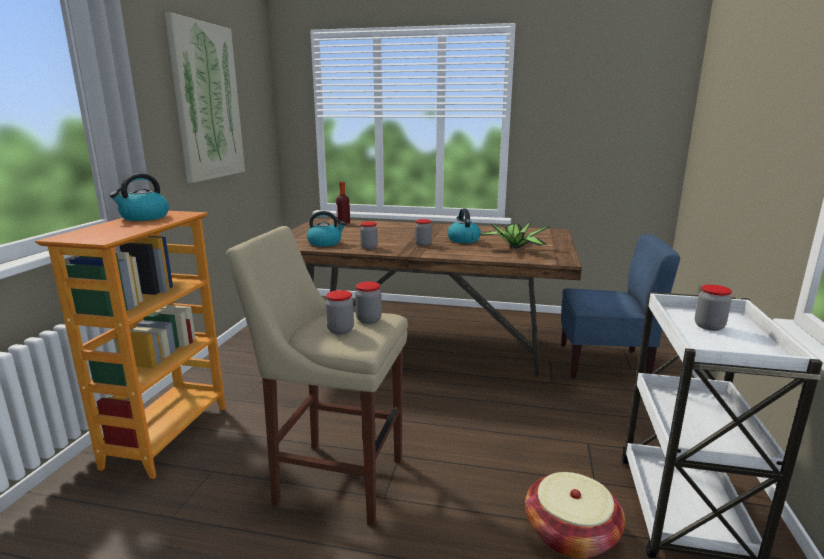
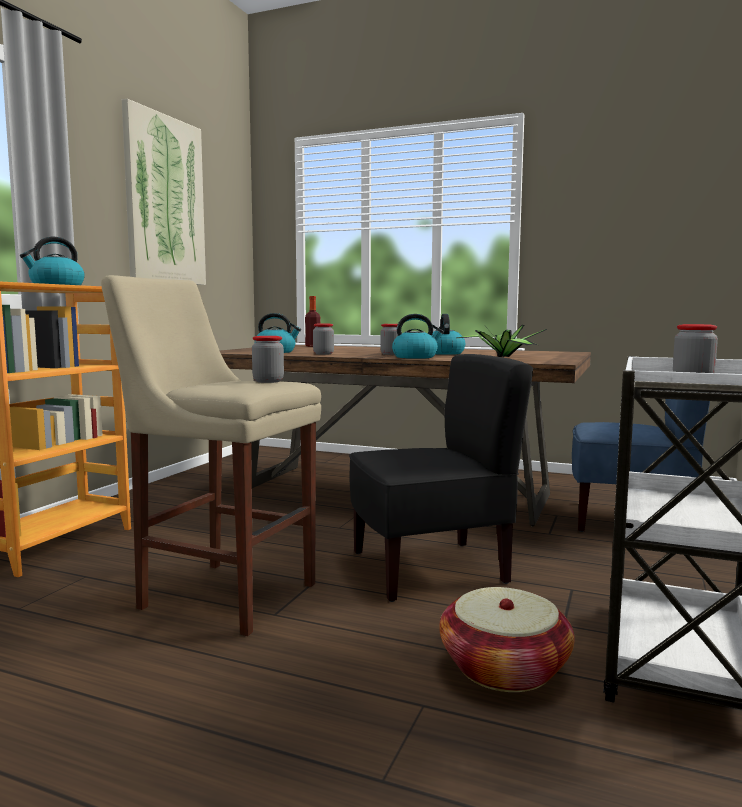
camera: 10 degrees right, 10 degrees down
jar [326,290,354,335] -> none
none -> black chair [349,354,533,602]
none -> kettle [392,314,444,359]

